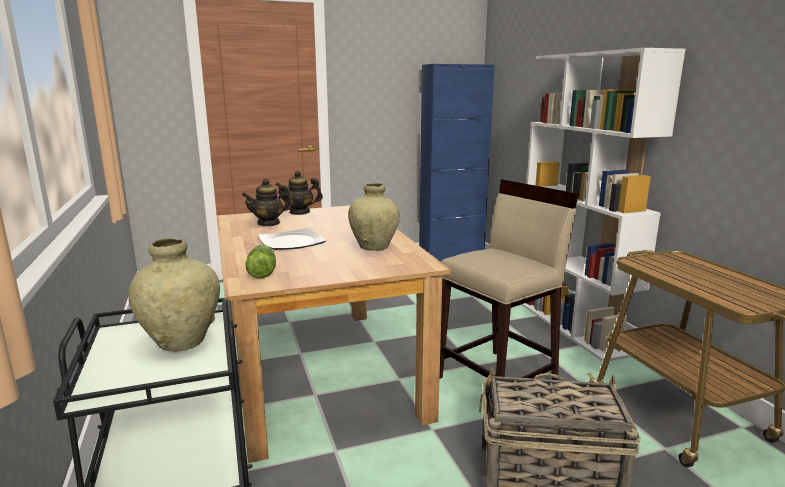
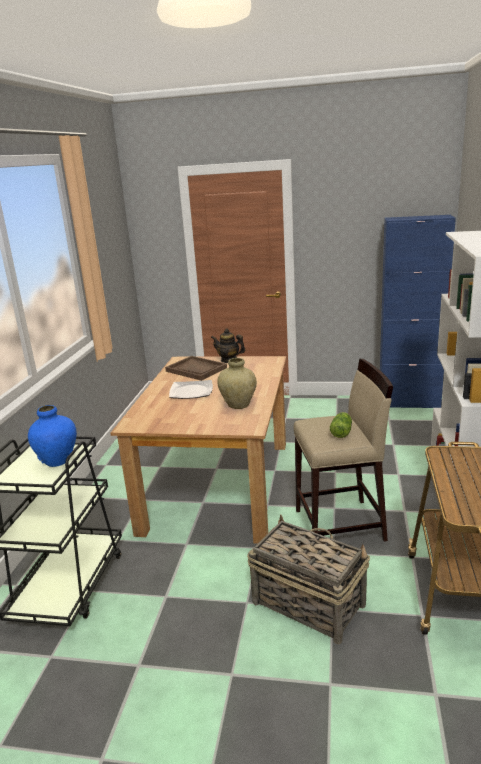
camera: 30 degrees right, 5 degrees up
beige vase [128,238,220,352] -> blue vase [28,405,77,467]
teapot [242,178,292,226] -> brown tray [165,356,227,381]
lettuce [245,245,276,278] -> lettuce moved to [330,412,352,438]

